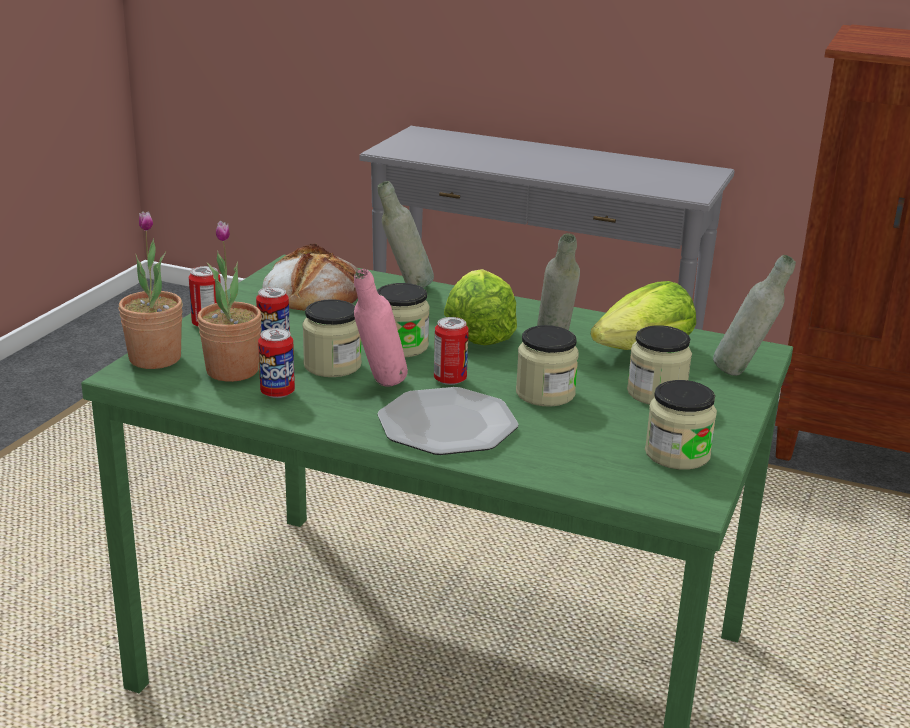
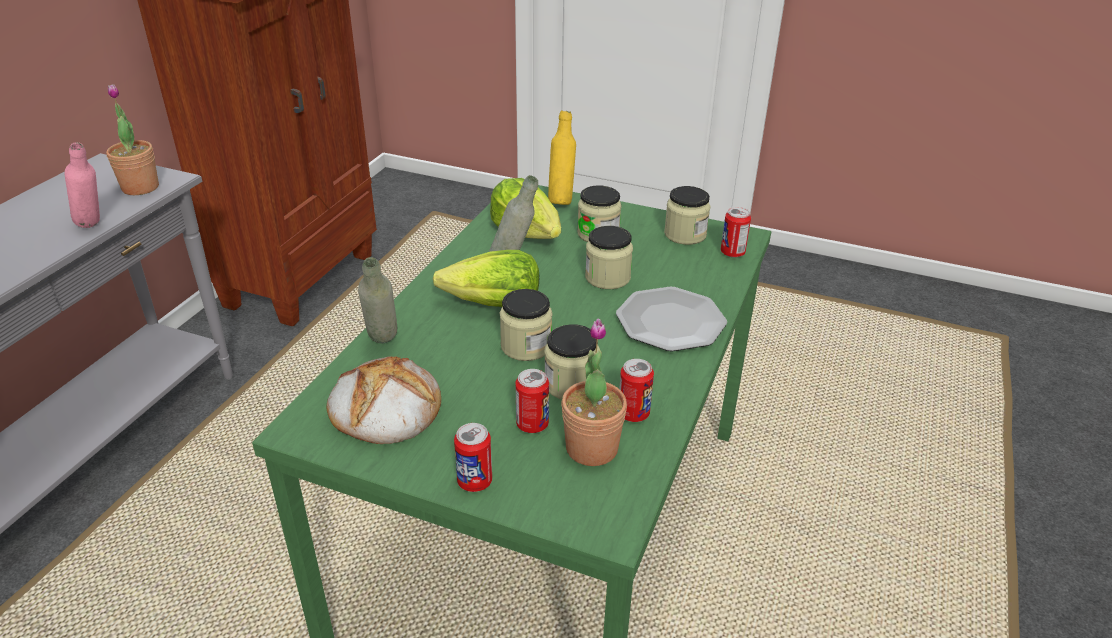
camera: 90 degrees left, 10 degrees up
potted plant [119,211,183,369] -> potted plant moved to [106,85,159,195]
pink bottle [354,269,408,387] -> pink bottle moved to [65,142,100,228]
can [434,317,469,385] -> can moved to [721,207,751,258]
grey bottle [713,255,796,376] -> yellow bottle [548,110,576,205]

